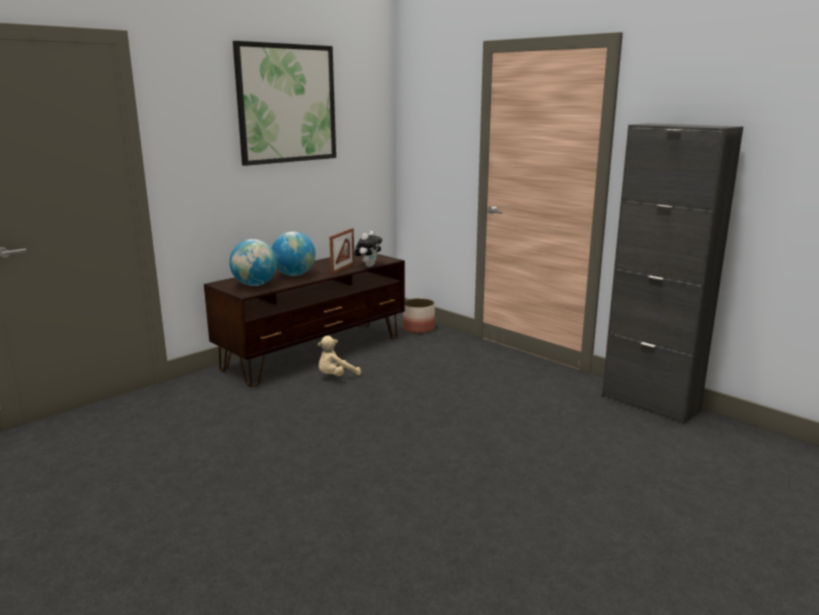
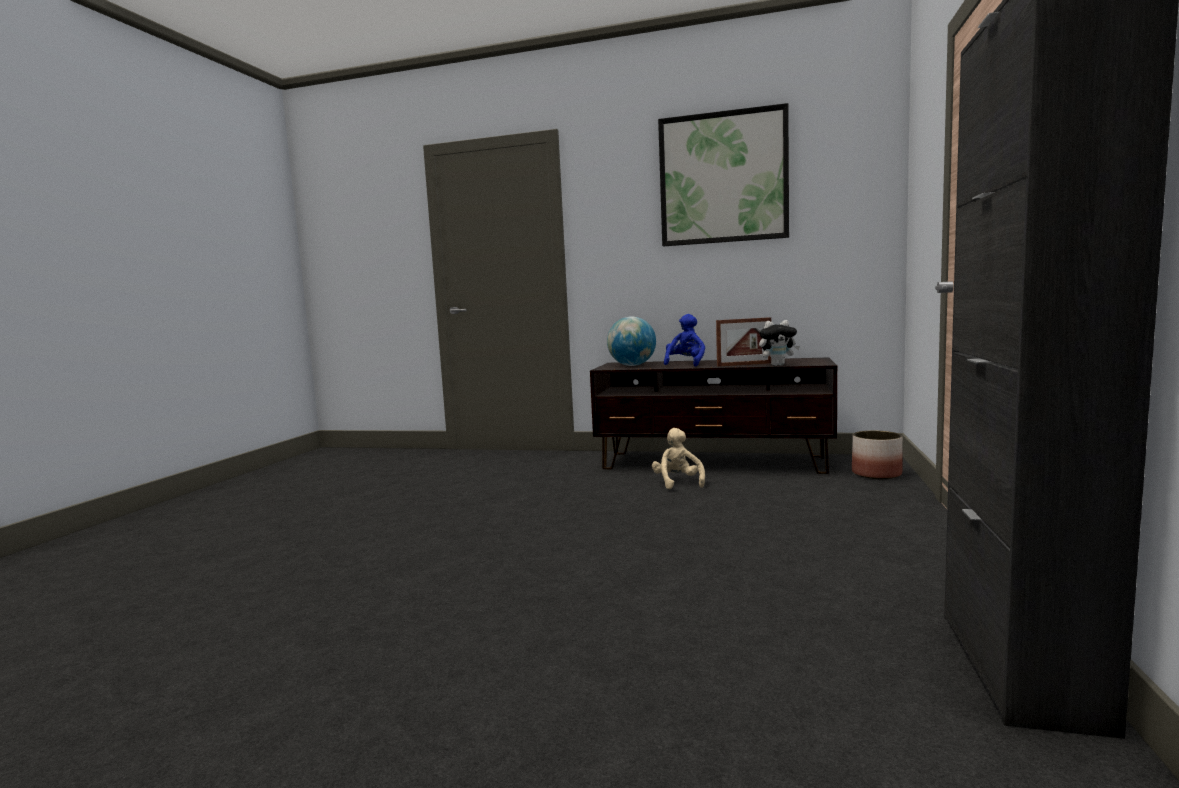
camera: 60 degrees right, 10 degrees down
globe [272,232,316,276] -> blue plush toy [664,314,705,367]
beige plush toy [318,336,361,376] -> beige plush toy turned 60 degrees clockwise [652,428,705,489]

